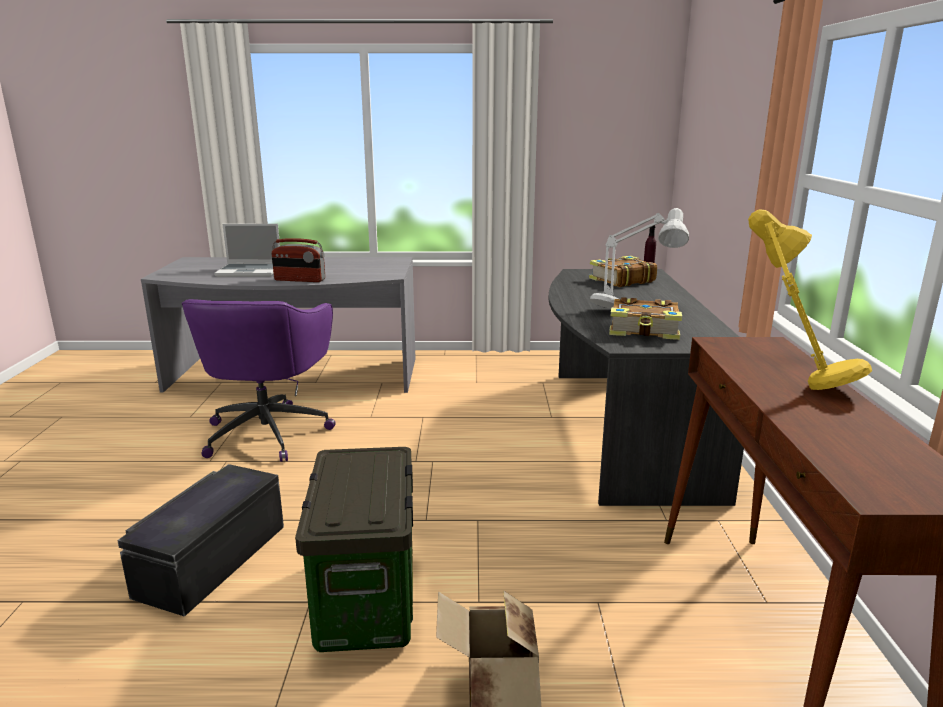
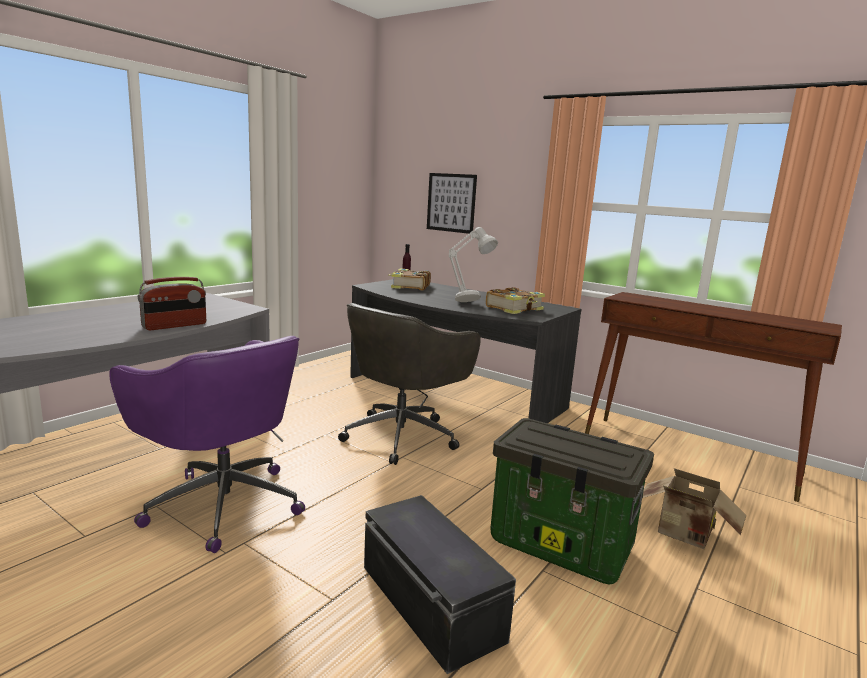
camera: 55 degrees left, 5 degrees down
laptop [214,224,280,277] -> none
yellow table lamp [748,209,872,390] -> none
none -> grey office chair [338,303,481,465]
none -> picture [427,173,477,234]

